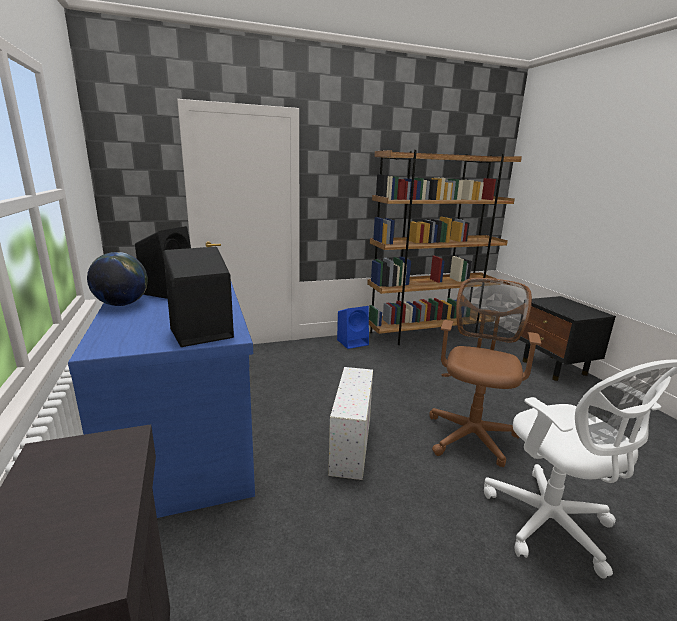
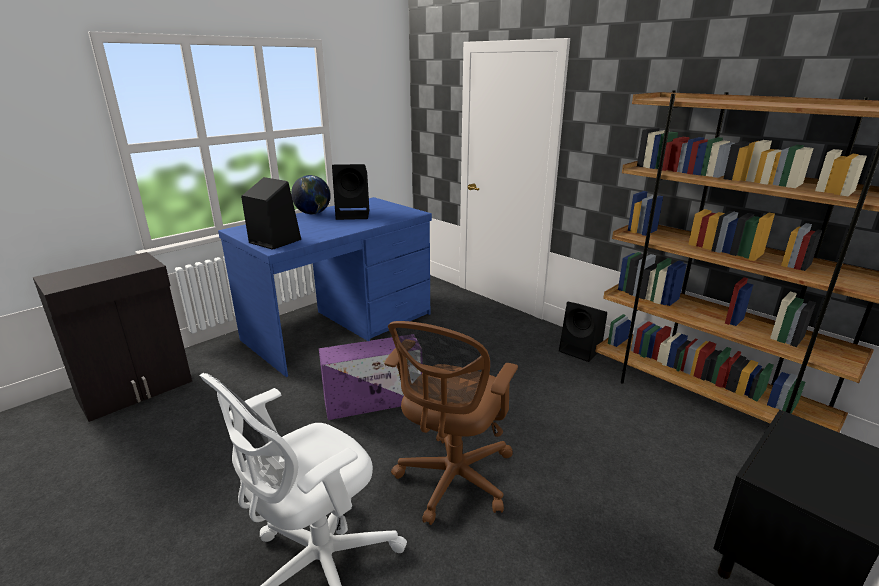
camera: 65 degrees right, 5 degrees up
white storage box [328,367,373,480] -> purple storage box [319,337,422,420]
blue speaker [337,306,369,349] -> black speaker [559,302,607,362]
brown office chair [429,278,541,467] -> brown office chair turned 120 degrees clockwise [384,321,518,525]

